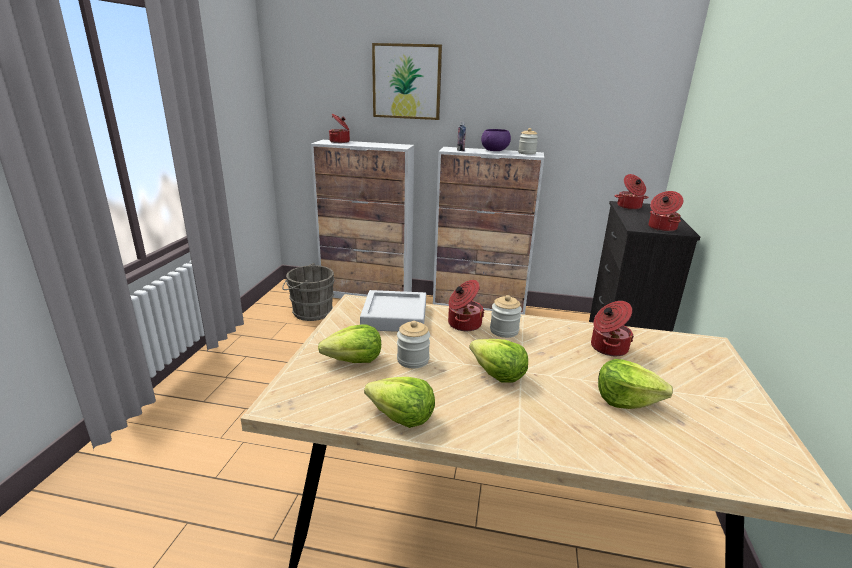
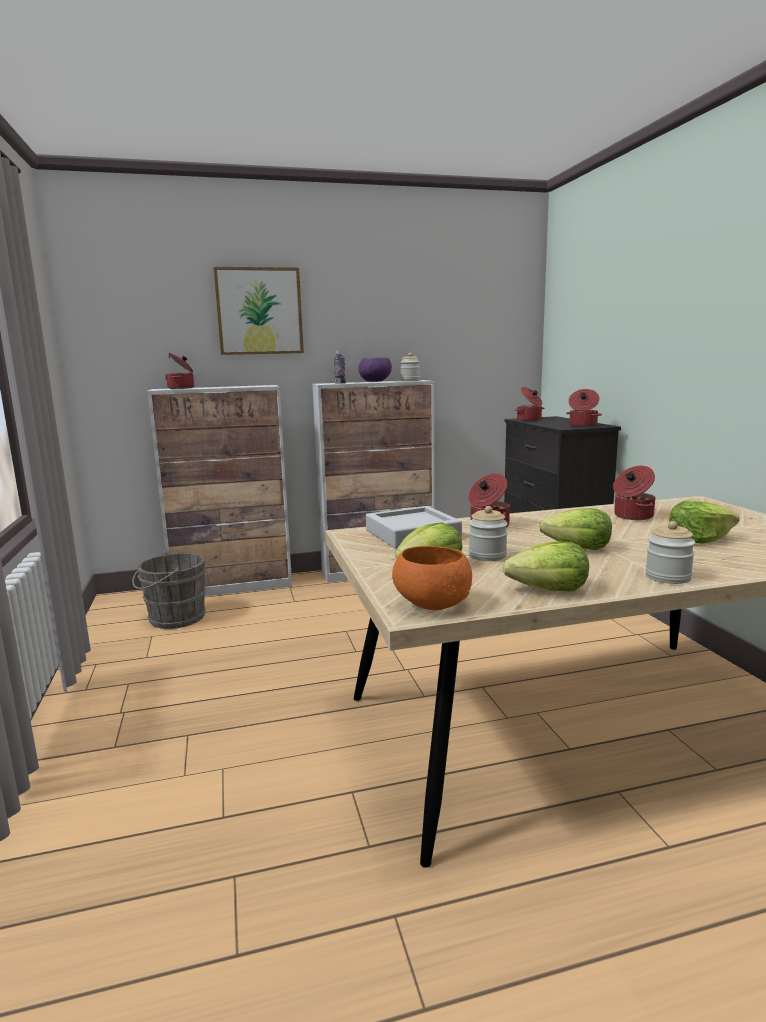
camera: 25 degrees left, 10 degrees down
jar [490,295,522,338] -> jar moved to [645,521,696,584]
none -> orange bowl [392,546,472,611]

